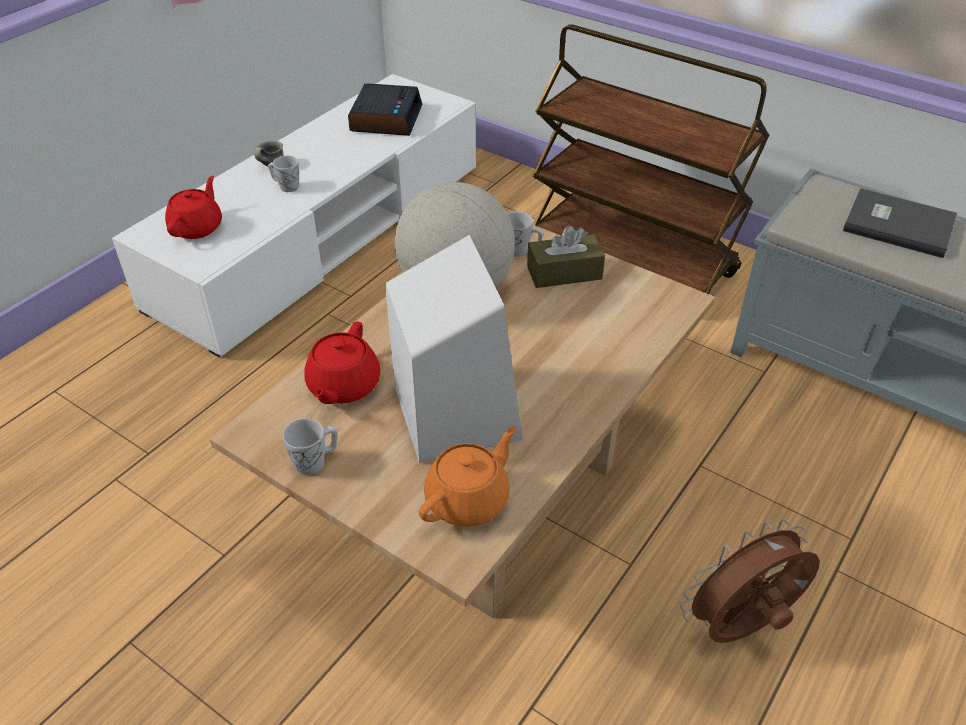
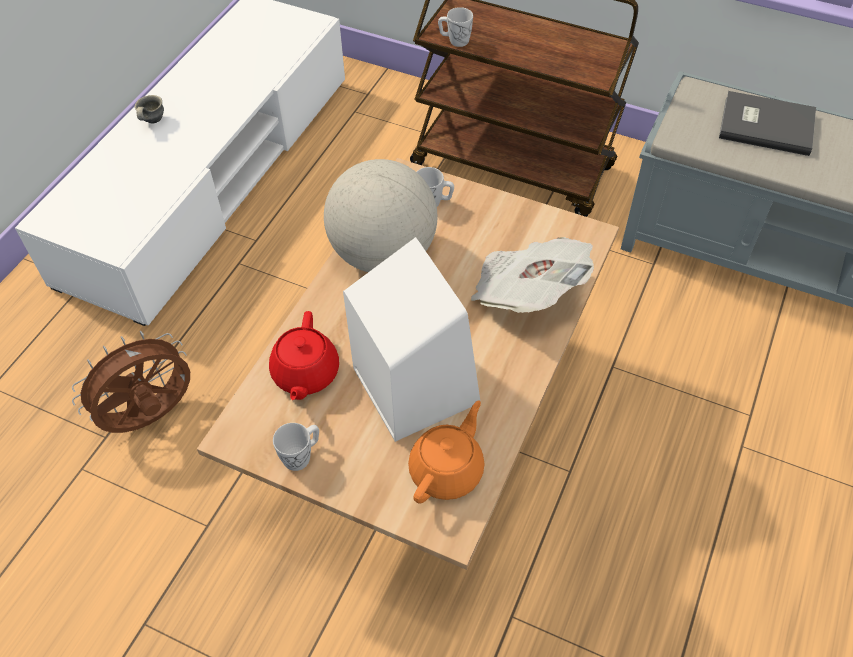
camera: 10 degrees left, 10 degrees up
red teapot [165,176,222,239] -> none
white mug [268,155,299,192] -> white mug moved to [438,7,473,47]
alarm clock [348,83,422,136] -> none
brown tissue box [527,226,605,288] -> none
brown fan [680,518,820,643] -> brown fan moved to [72,331,190,433]
none -> newspaper [471,237,594,313]

